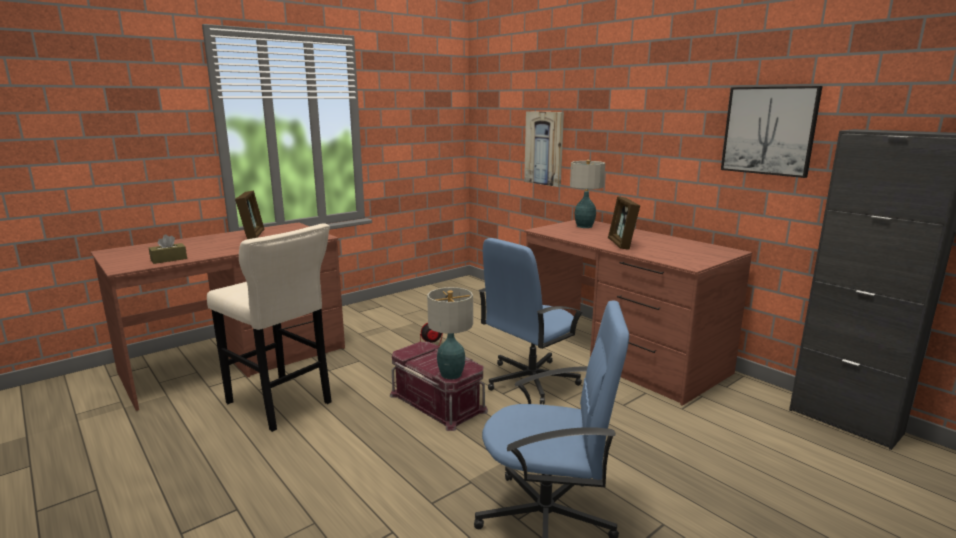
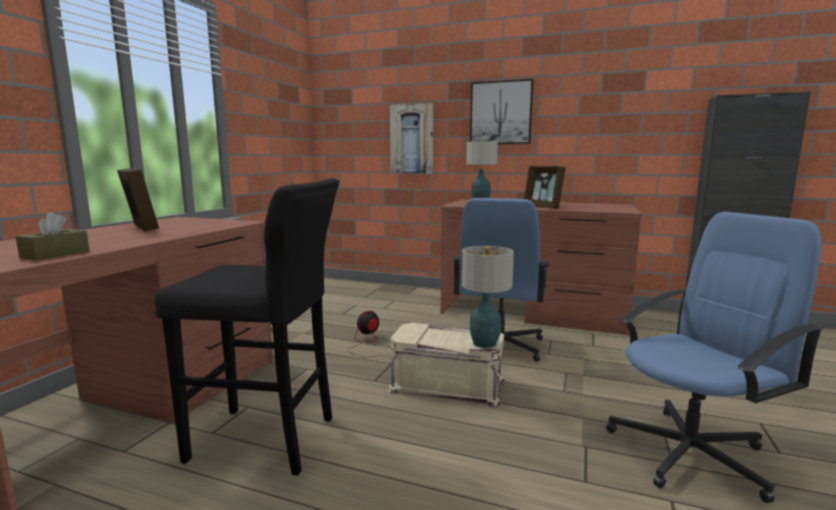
camera: 30 degrees left, 5 degrees down
beige stool [207,223,332,432] -> black stool [155,178,339,475]
red storage box [390,342,488,431] -> beige storage box [387,323,505,408]
picture [721,86,822,178] -> picture moved to [470,79,533,144]

